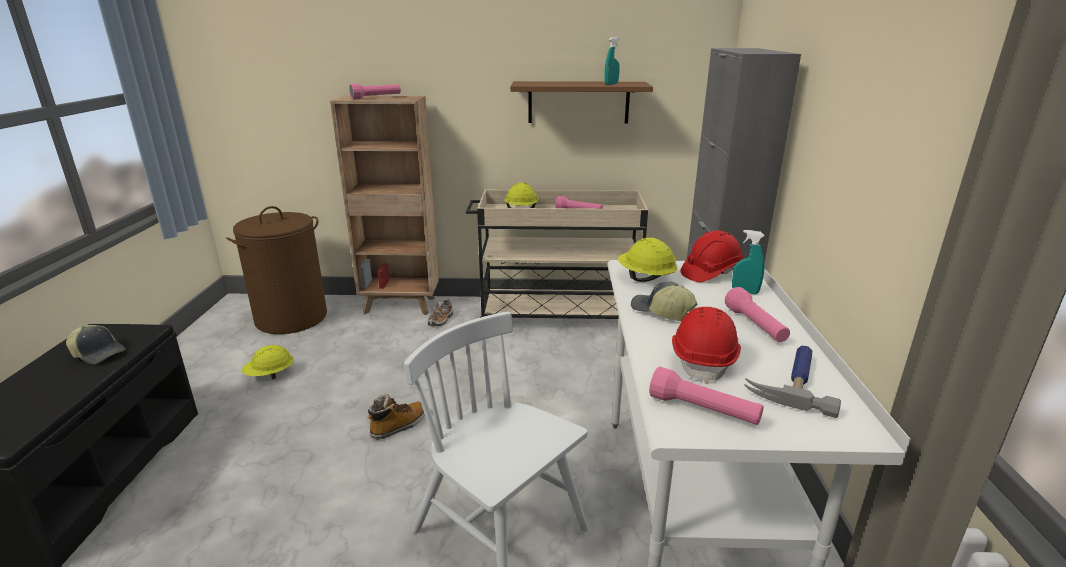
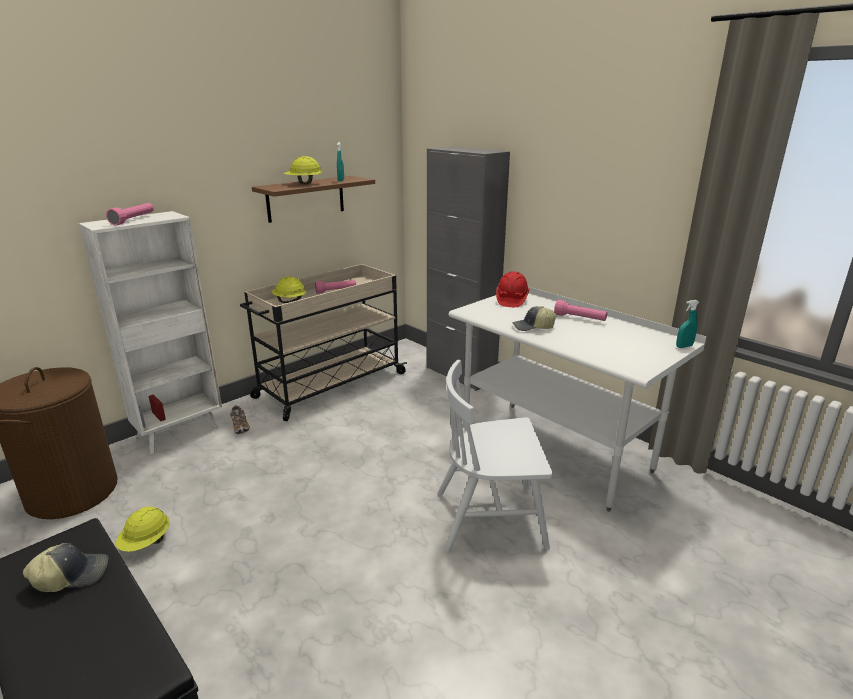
camera: 45 degrees left, 0 degrees up
brown bookcase [330,96,439,315] -> white bookcase [79,211,222,454]
boot [367,394,425,440] -> none
yellow hard hat [618,238,677,282] -> yellow hard hat moved to [284,156,323,184]
pink flashlight [649,366,764,425] -> none
red hard hat [672,307,741,384] -> none
turquoise spray bottle [732,230,765,294] -> turquoise spray bottle moved to [676,300,699,348]
hammer [744,346,841,418] -> none

